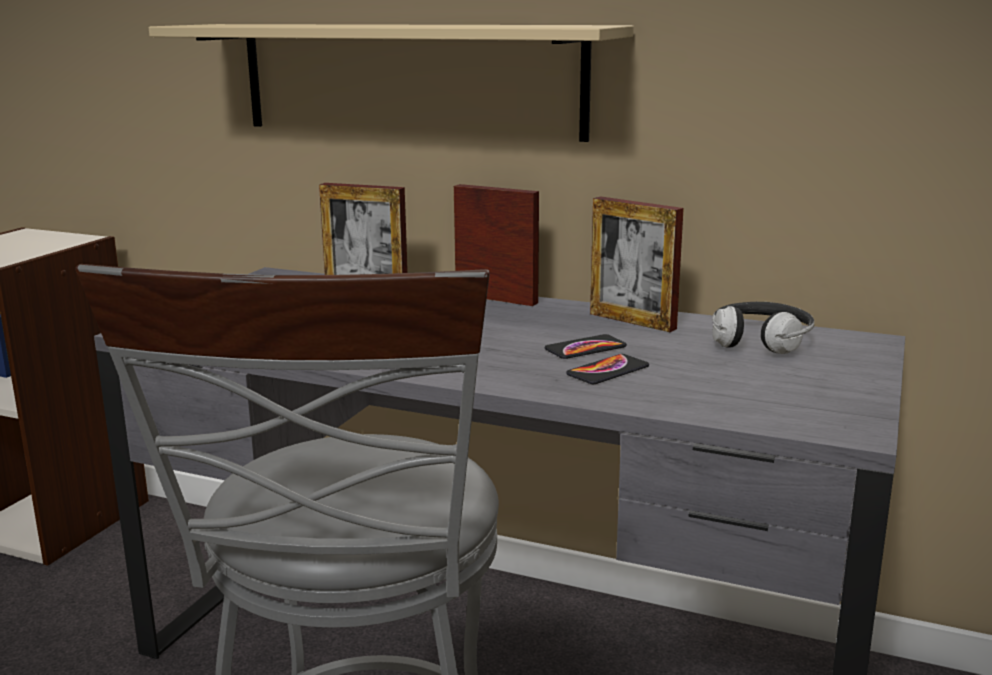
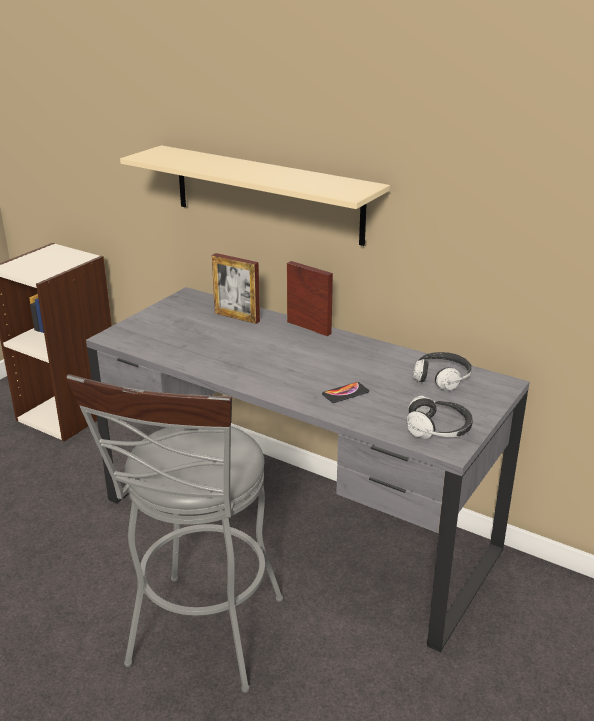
camera: 10 degrees right, 10 degrees up
phone [545,334,627,359] -> none
picture frame [590,196,684,332] -> none
none -> headphones [407,396,473,439]

